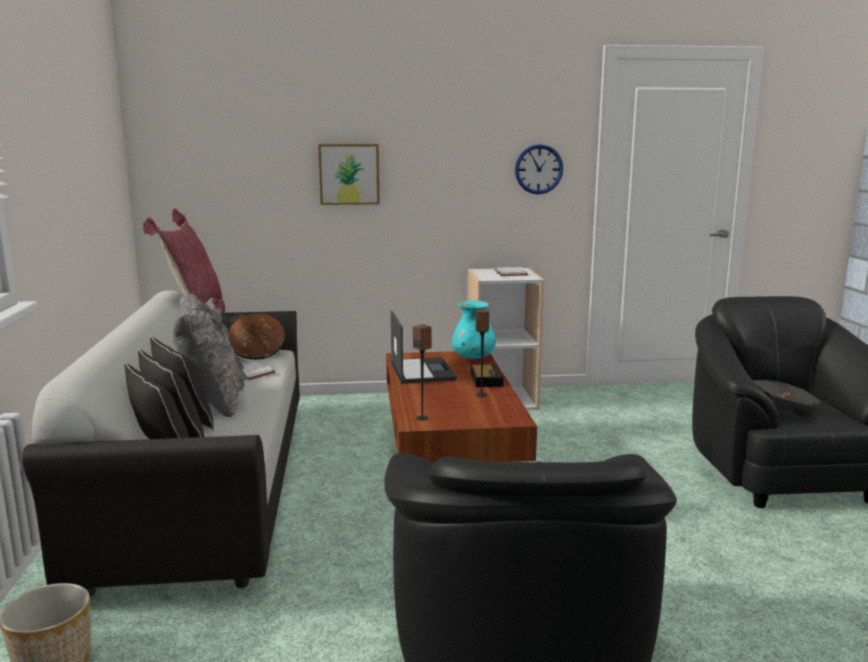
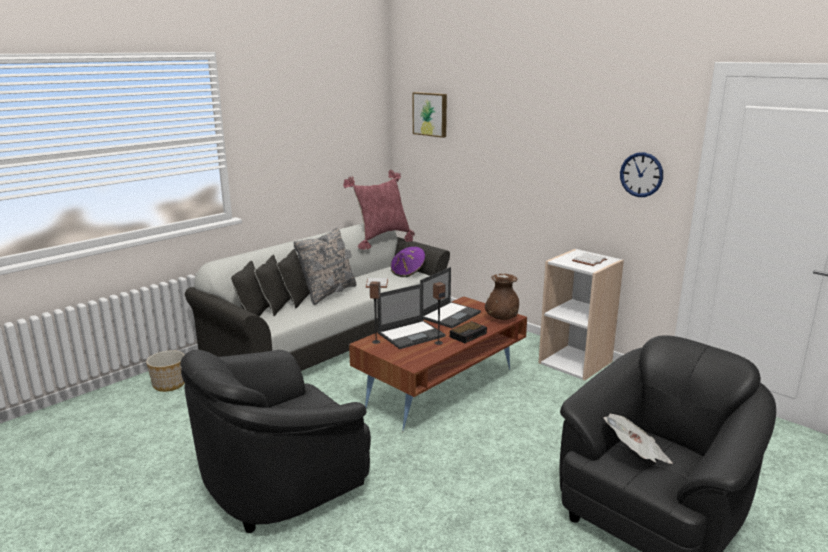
camera: 50 degrees right, 5 degrees up
brown hat [228,314,285,360] -> purple hat [391,247,425,277]
picture [318,144,380,205] -> picture moved to [413,92,447,138]
turquoise vase [452,300,495,359] -> brown vase [485,274,519,320]
none -> laptop [377,284,446,349]

